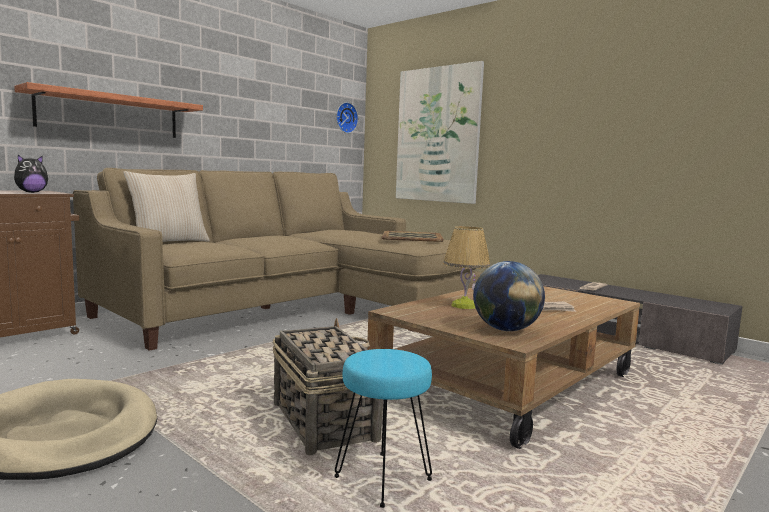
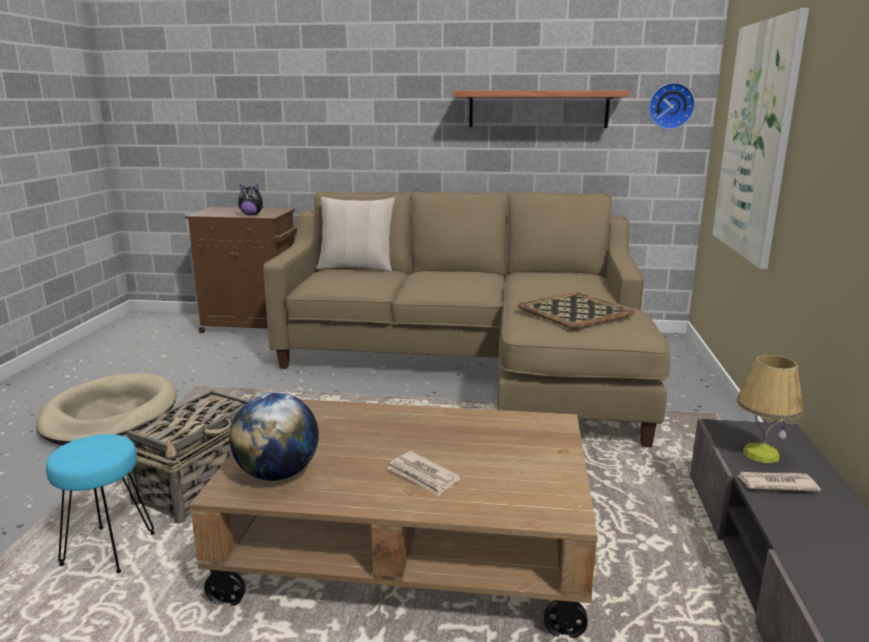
camera: 55 degrees right, 10 degrees up
shelf [14,82,203,138] -> shelf moved to [453,91,629,128]
table lamp [443,226,491,309] -> table lamp moved to [736,355,803,463]

